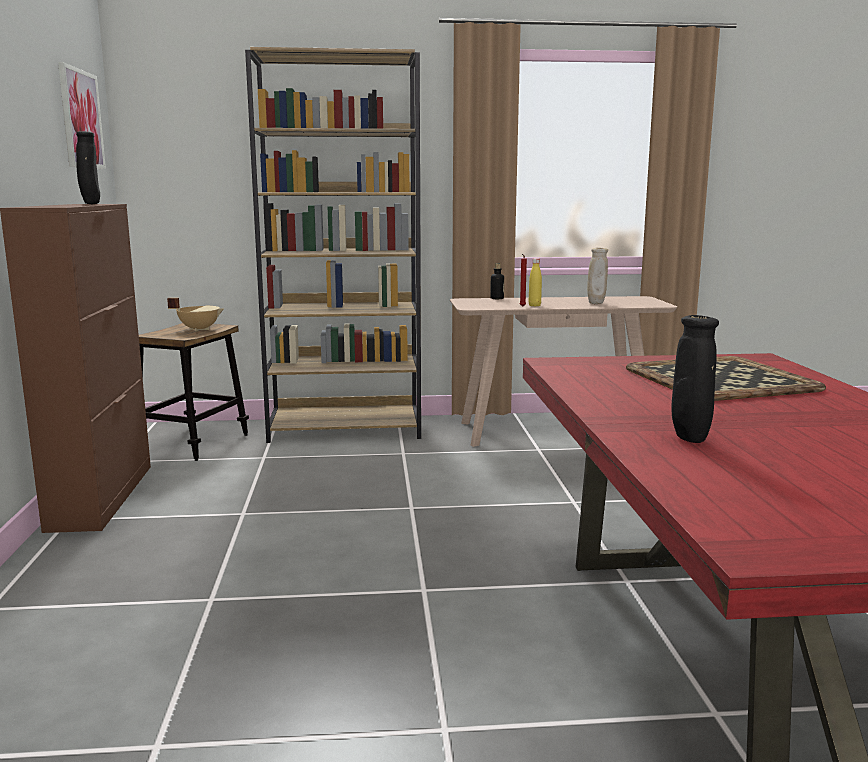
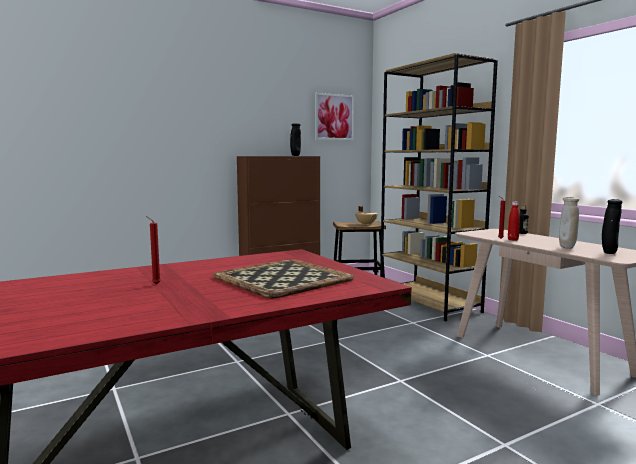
camera: 65 degrees right, 5 degrees down
yellow bottle [529,258,542,306] -> red bottle [508,201,520,241]
black vase [671,315,719,443] -> black vase moved to [602,199,622,254]
none -> red candle [146,216,161,284]

